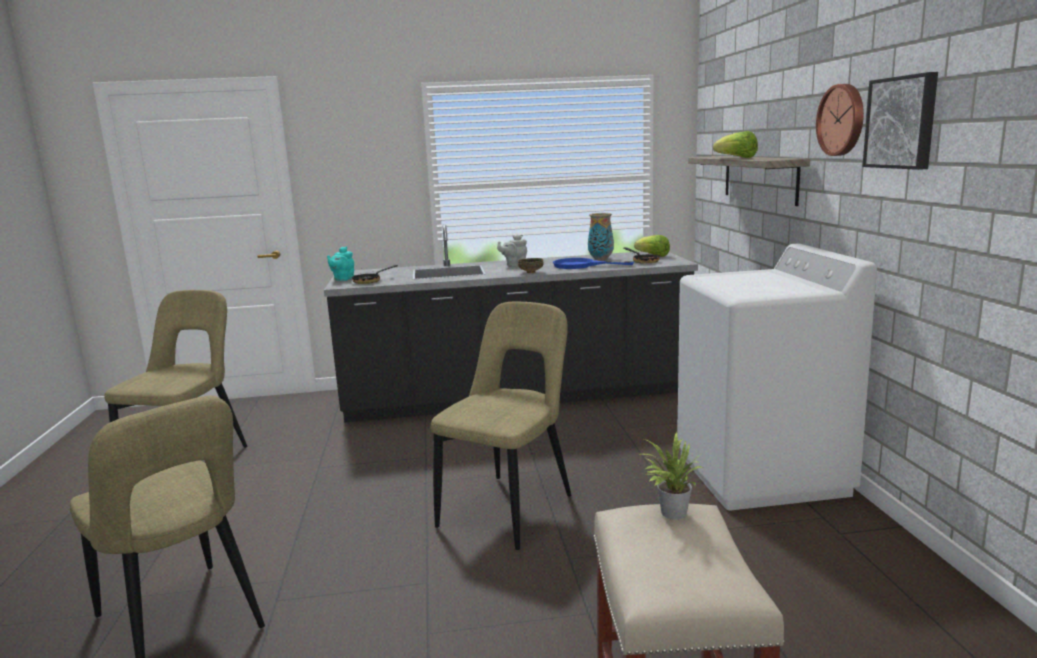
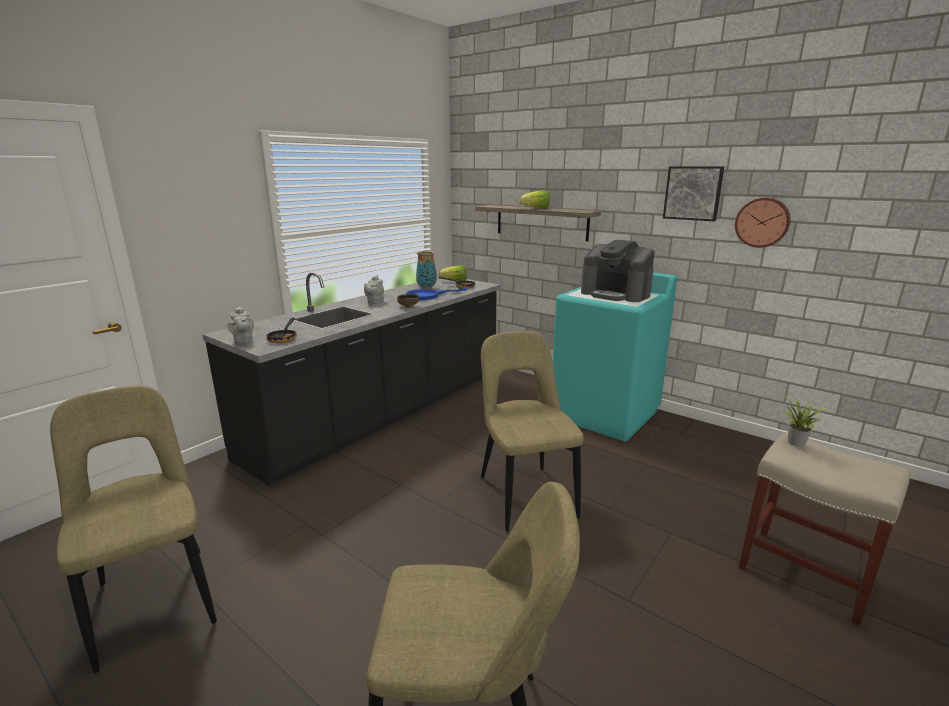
camera: 45 degrees left, 5 degrees up
turquoise teapot [327,247,354,281] -> grey teapot [227,306,254,344]
white washing machine [677,243,877,510] -> turquoise washing machine [553,272,677,441]
wall clock [816,84,864,156] -> wall clock moved to [735,197,791,248]
none -> coffee machine [581,240,654,302]

